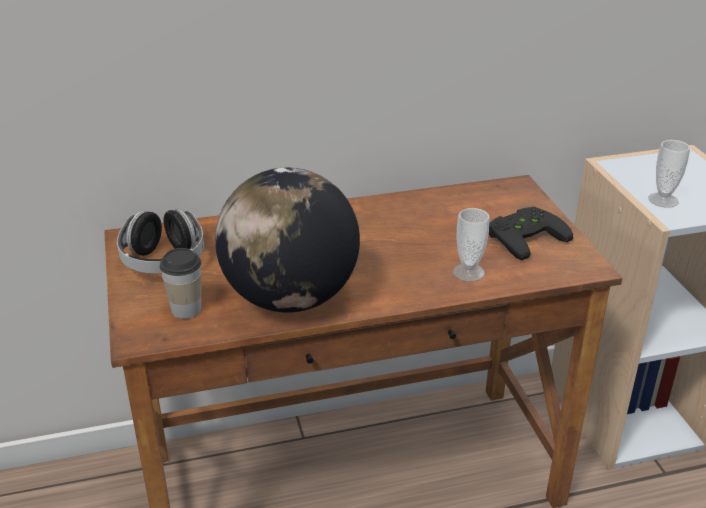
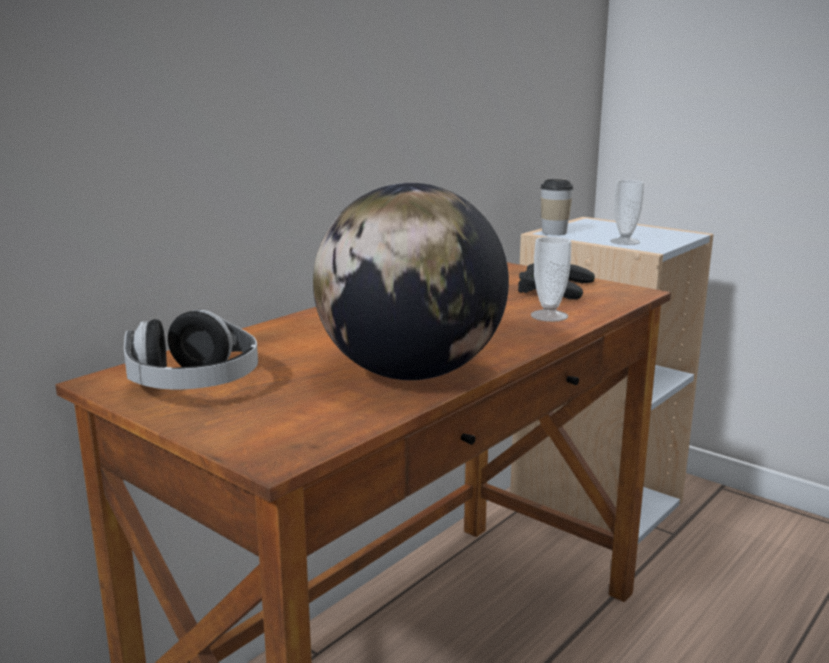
camera: 35 degrees left, 15 degrees down
cup [160,248,202,319] -> cup moved to [541,179,573,235]

